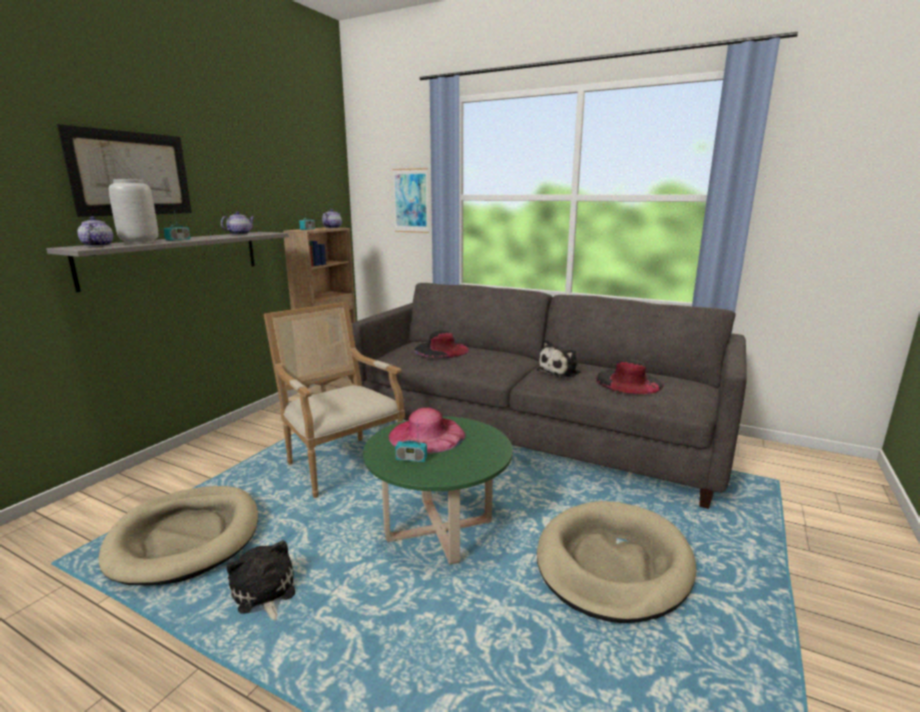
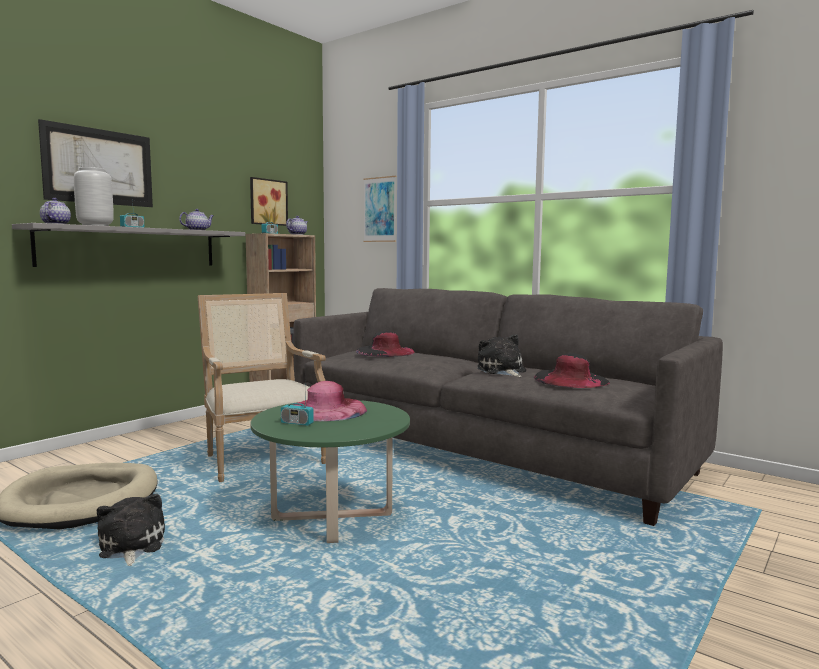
camera: 10 degrees right, 10 degrees down
plush toy [536,339,581,378] -> plush toy turned 105 degrees clockwise [477,334,526,377]
beige dog bed [537,501,696,623] -> none
none -> picture [250,177,288,226]

